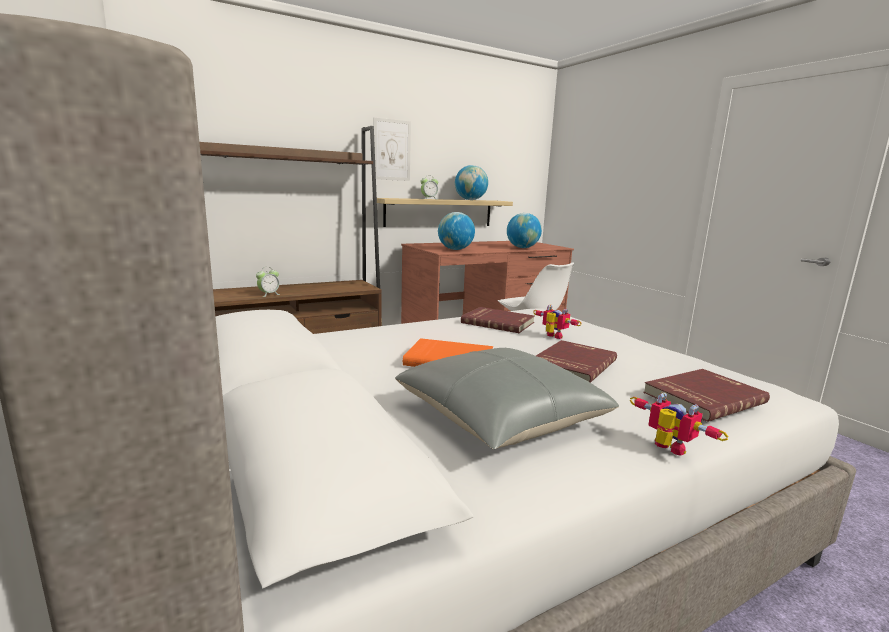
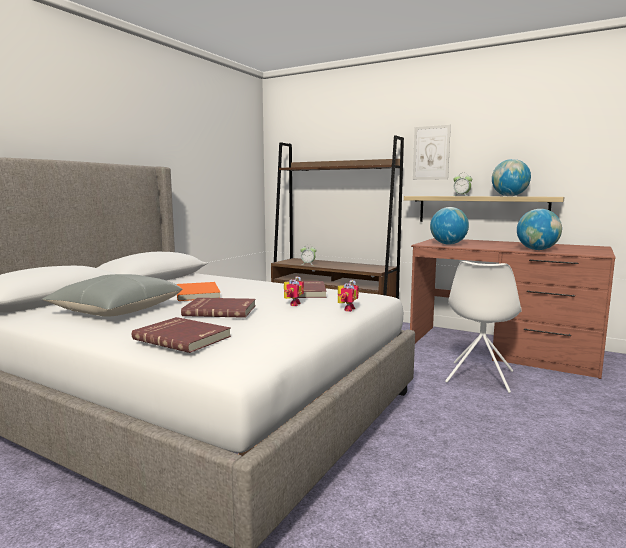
camera: 60 degrees right, 5 degrees down
toy robot [630,393,729,456] -> toy robot moved to [338,280,359,312]

